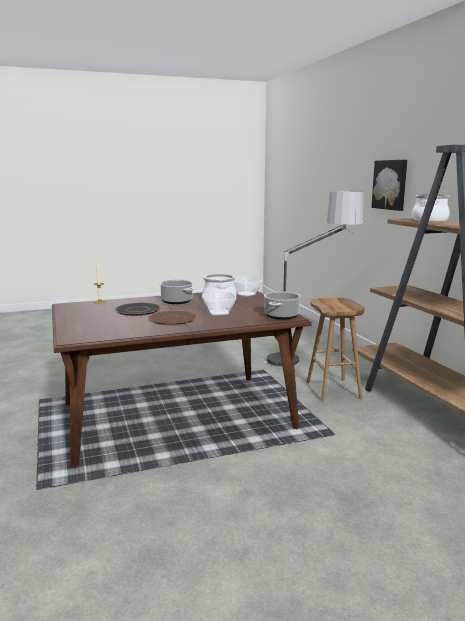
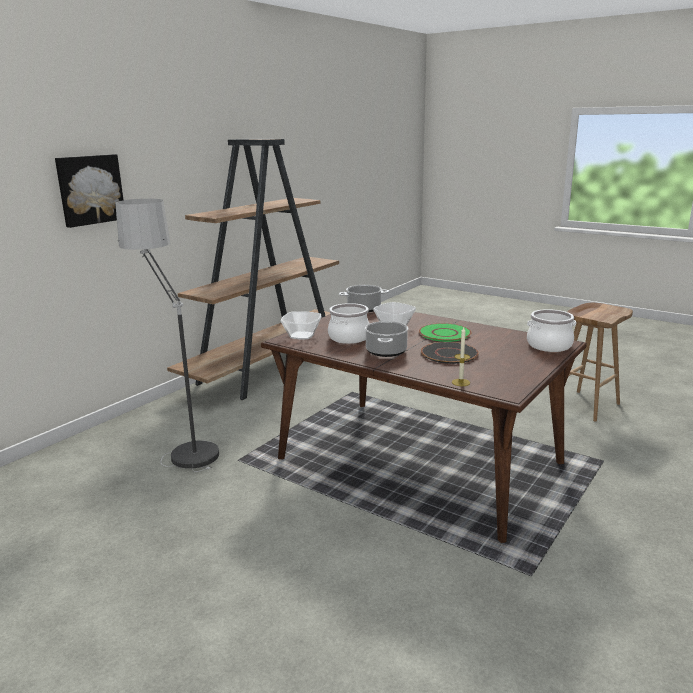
camera: 125 degrees left, 5 degrees up
brown plate [149,310,197,325] -> green plate [419,323,471,342]
brown stool [307,298,365,402] -> brown stool moved to [567,303,633,422]
cooking pot [412,194,450,222] -> cooking pot moved to [527,309,576,352]

